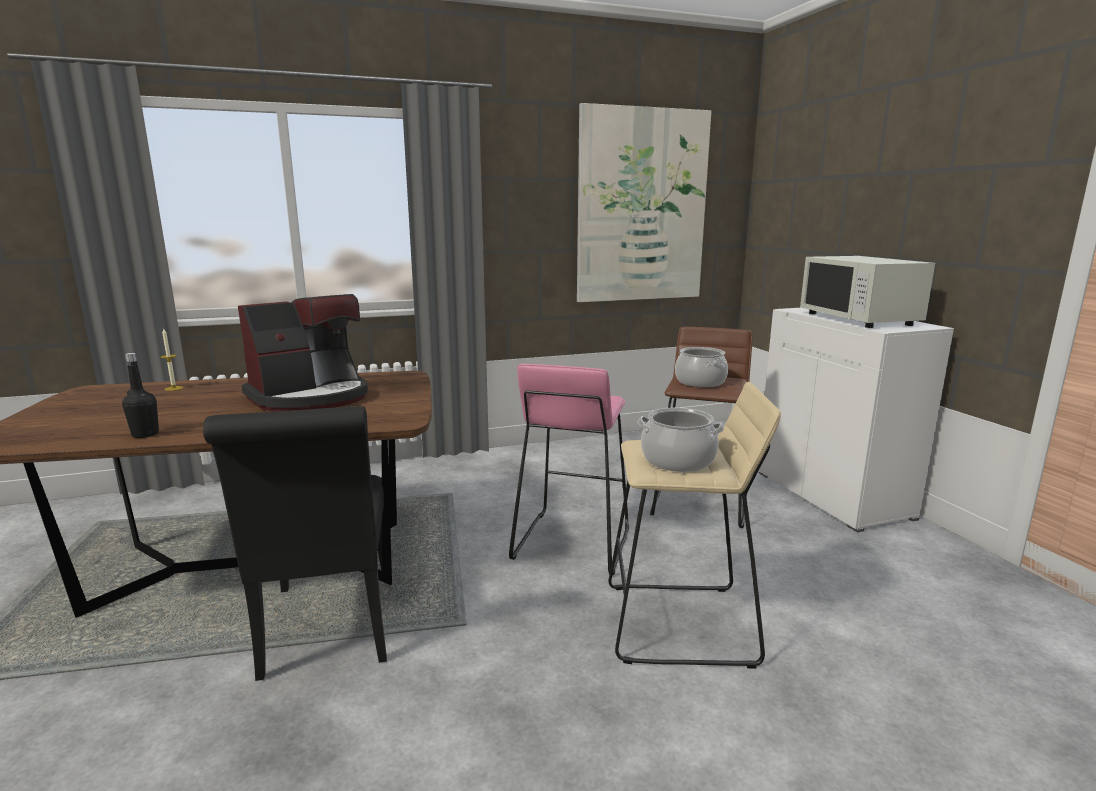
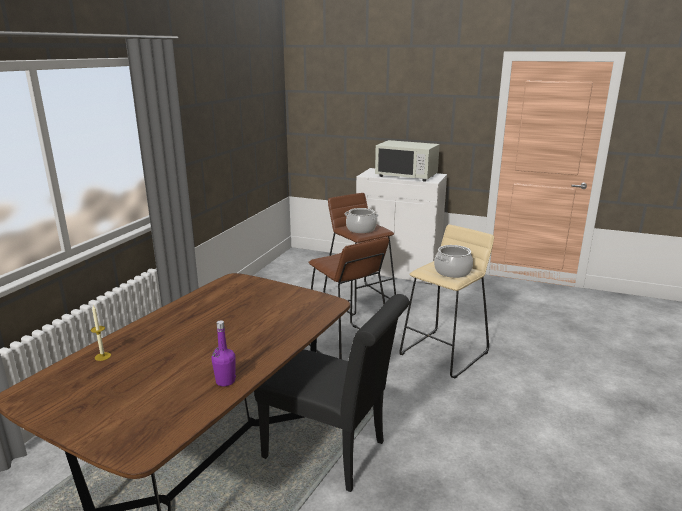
camera: 50 degrees left, 5 degrees up
black bottle [122,353,159,438] -> purple bottle [211,320,236,386]
coffee machine [238,294,368,412] -> none
pink stool [509,363,629,575] -> brown stool [308,237,389,359]
picture [577,103,712,302] -> none

